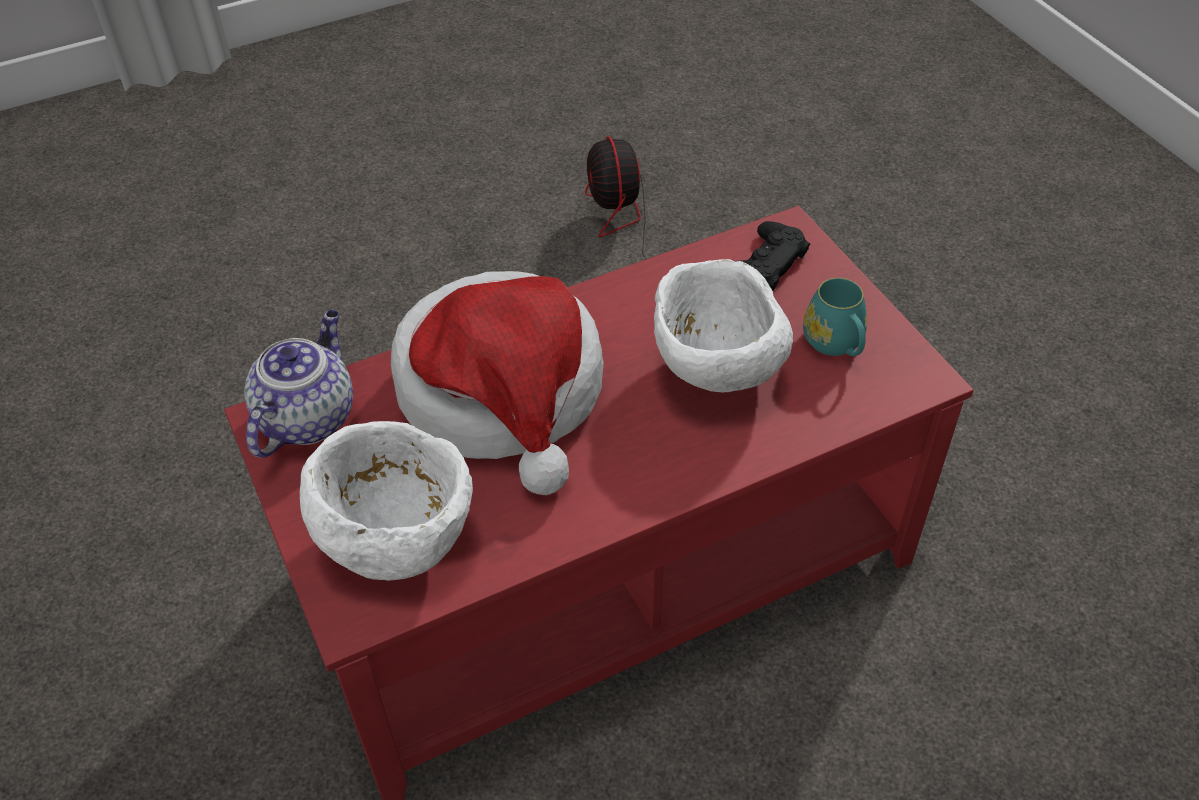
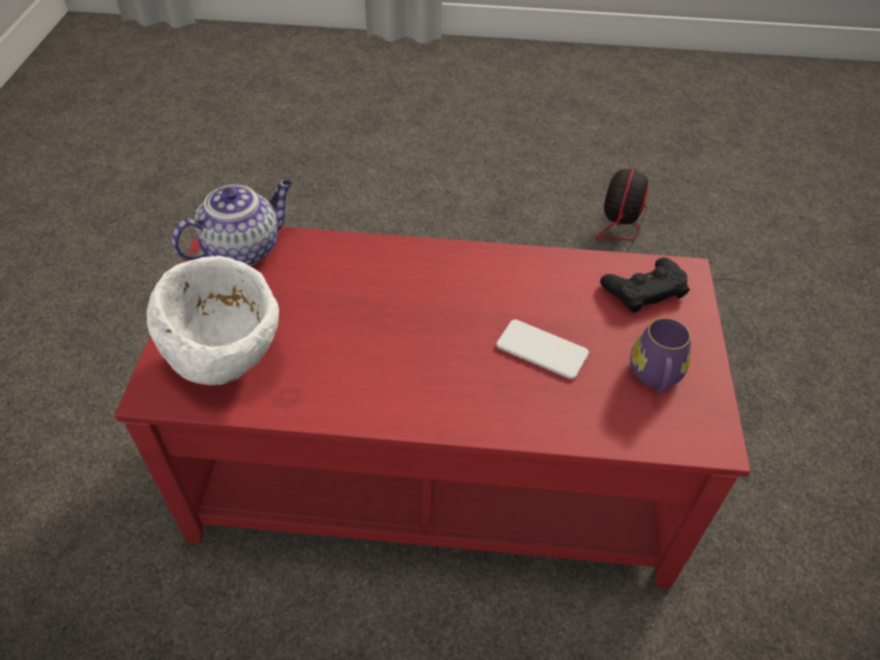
camera: 30 degrees right, 0 degrees up
hat [391,271,604,495] -> none
white bowl [654,259,793,392] -> phone [496,319,589,379]
turquoise mug [803,278,867,356] -> purple mug [630,318,691,392]

